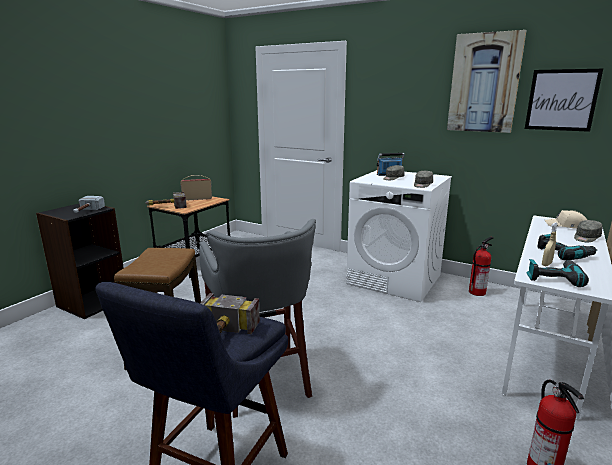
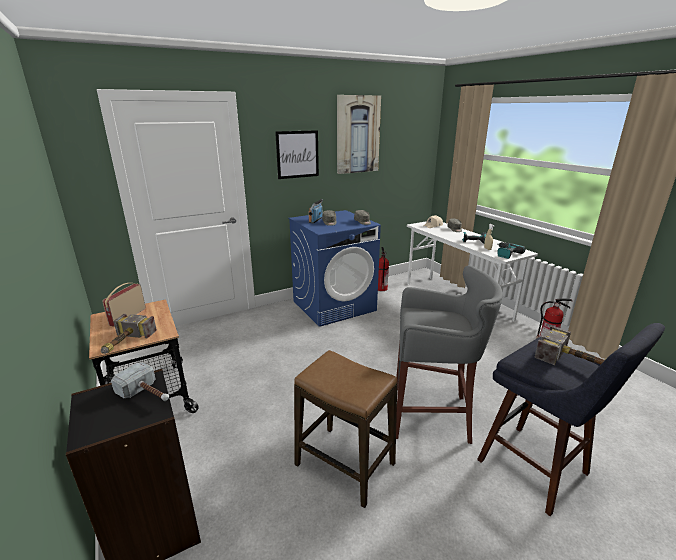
camera: 60 degrees left, 5 degrees up
white washing machine [346,170,452,302] -> blue washing machine [289,210,381,327]
picture [525,69,603,132] -> picture moved to [275,130,319,179]

